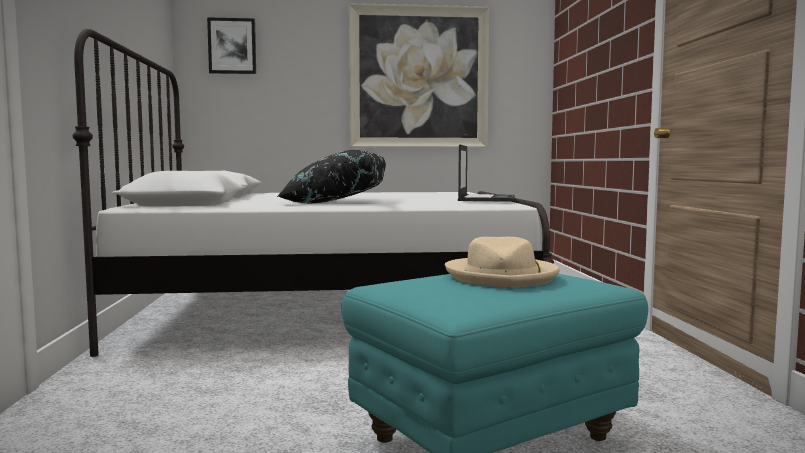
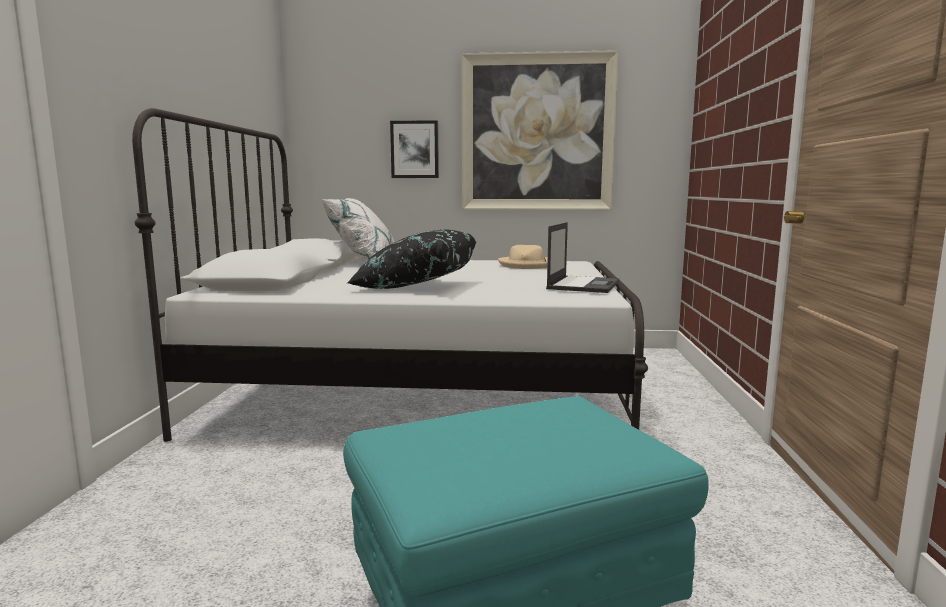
camera: 10 degrees right, 5 degrees up
picture [207,17,256,74] -> picture moved to [390,120,439,178]
beige hat [445,237,560,288] -> beige hat moved to [498,245,548,269]
none -> white pillow [322,198,394,262]

